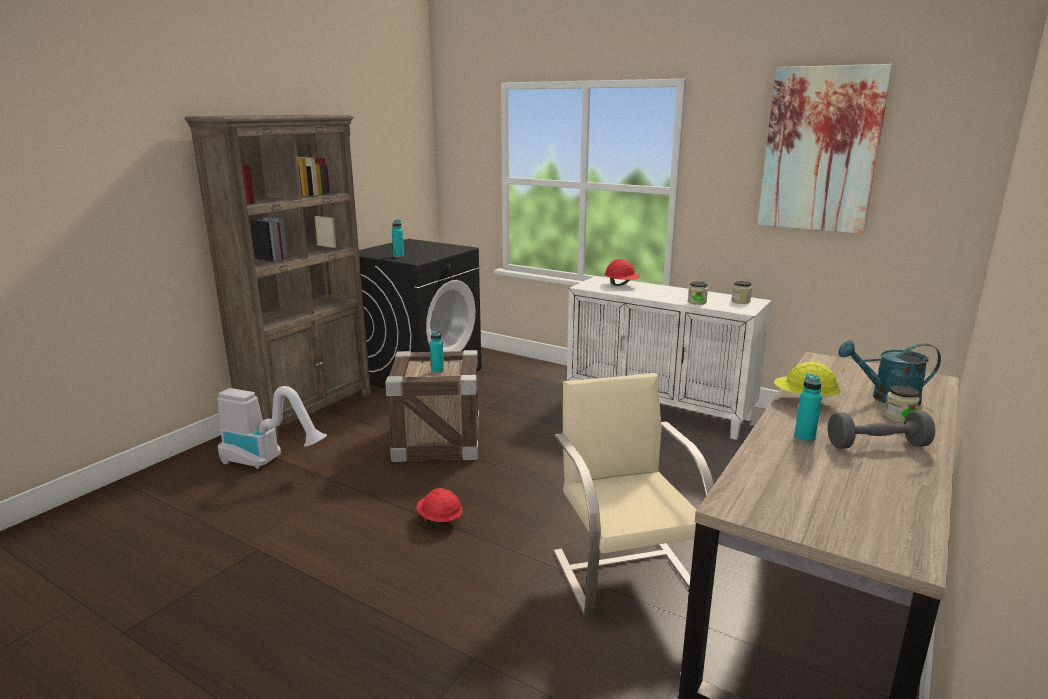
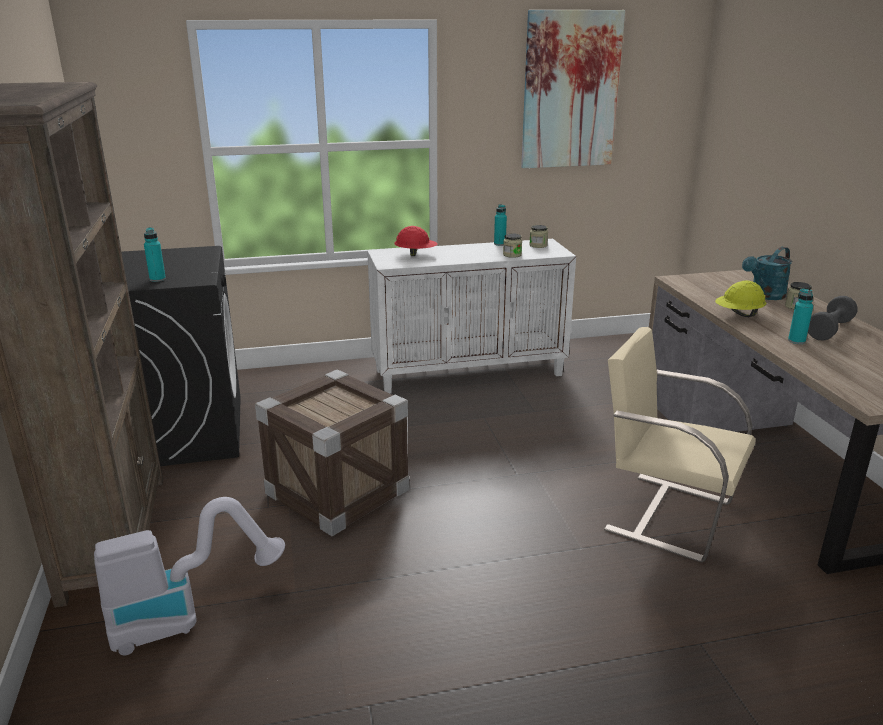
camera: 45 degrees left, 5 degrees up
red hard hat [417,488,463,525] -> none
turquoise bottle [430,330,444,374] -> turquoise bottle moved to [494,204,507,246]

